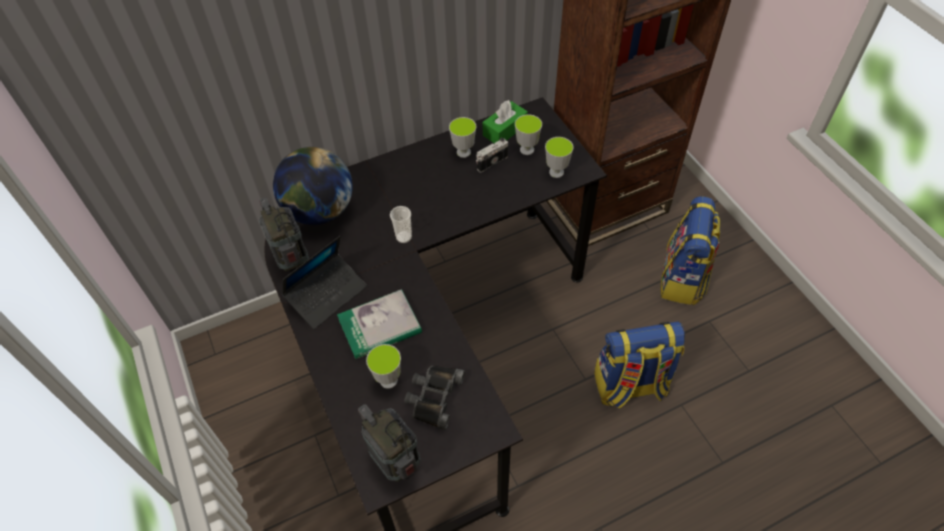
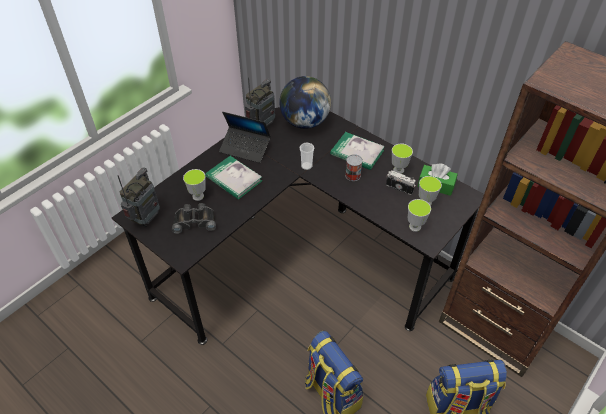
camera: 65 degrees right, 5 degrees down
none -> book [330,132,385,170]
none -> can [345,154,363,181]

